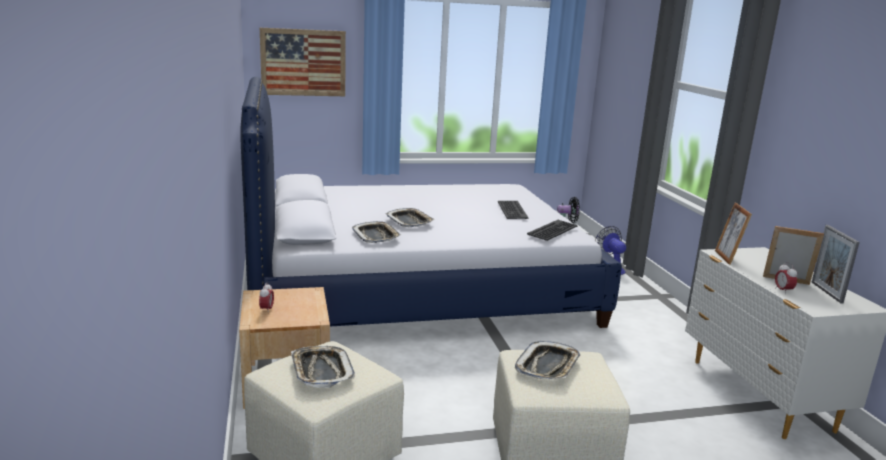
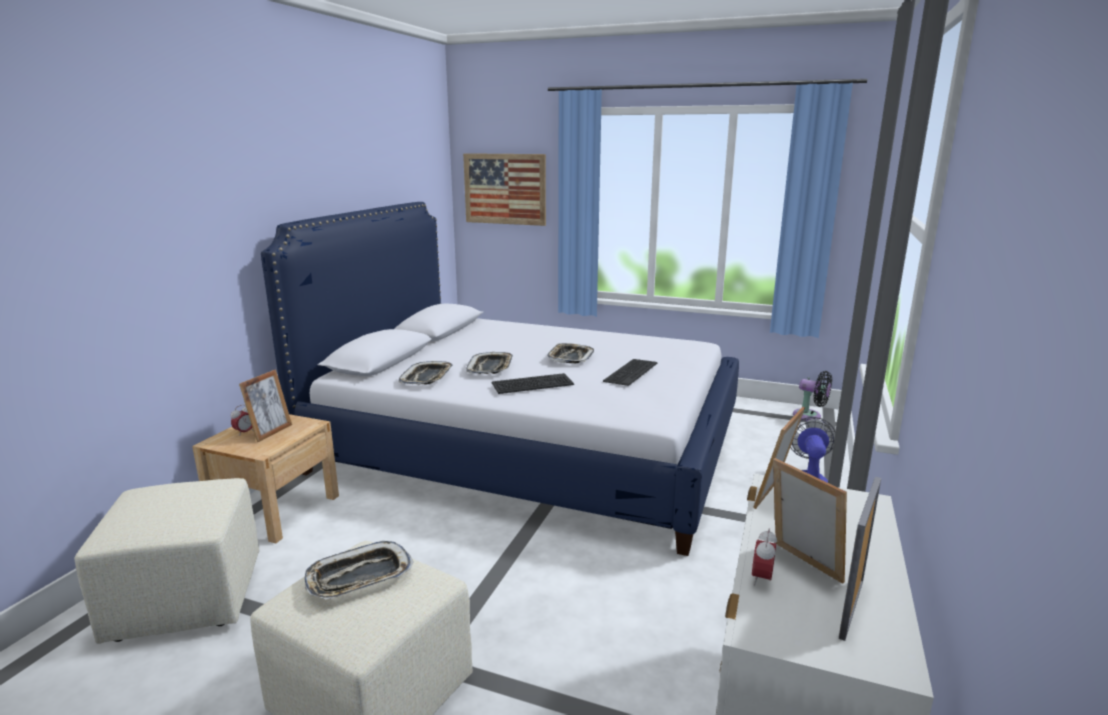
camera: 35 degrees right, 0 degrees up
tray [291,346,355,388] -> tray moved to [547,343,594,363]
keyboard [527,220,577,241] -> keyboard moved to [492,373,574,394]
none -> picture frame [239,370,292,442]

